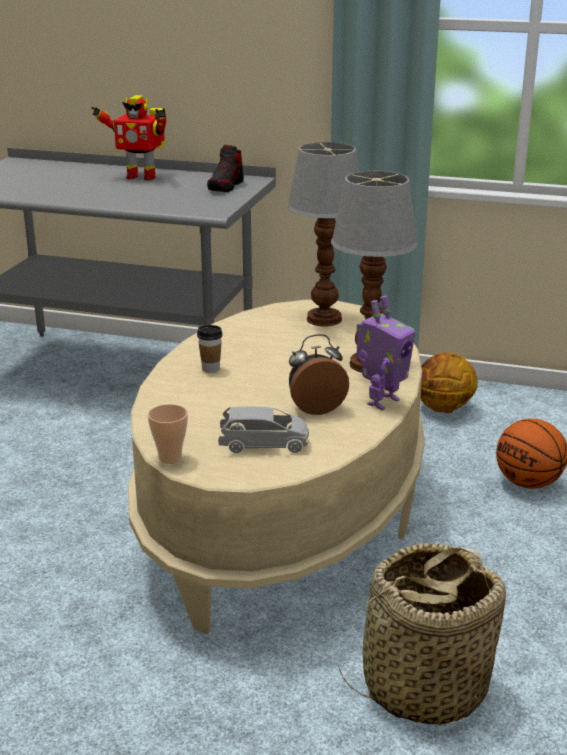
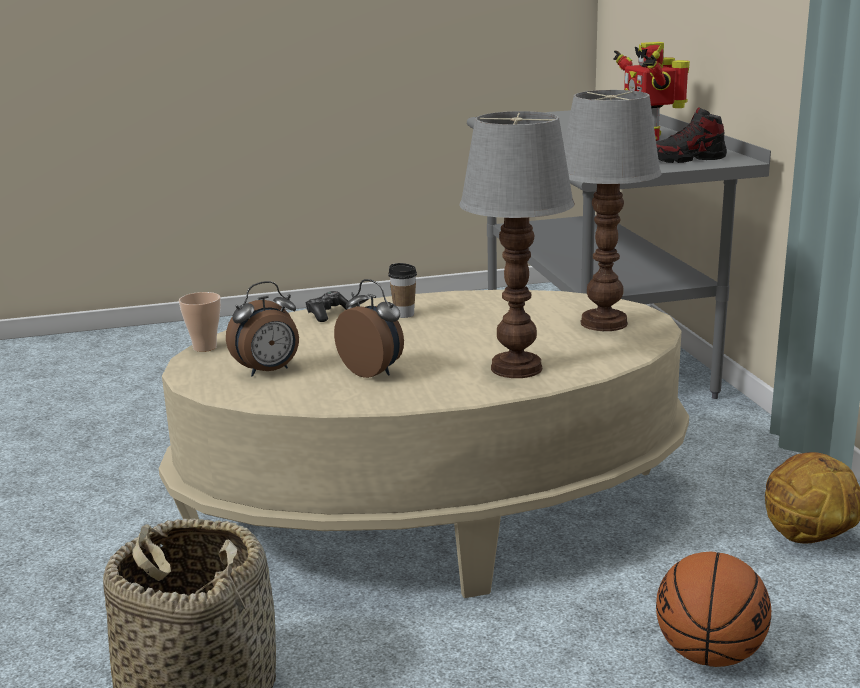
camera: 60 degrees right, 5 degrees down
grey toy car [218,407,309,453] -> alarm clock [226,281,299,377]
toy robot [357,296,415,410] -> none
none -> game controller [305,291,348,322]

